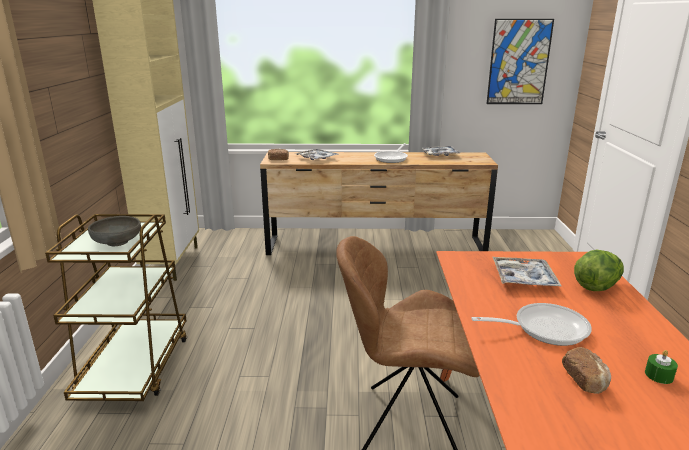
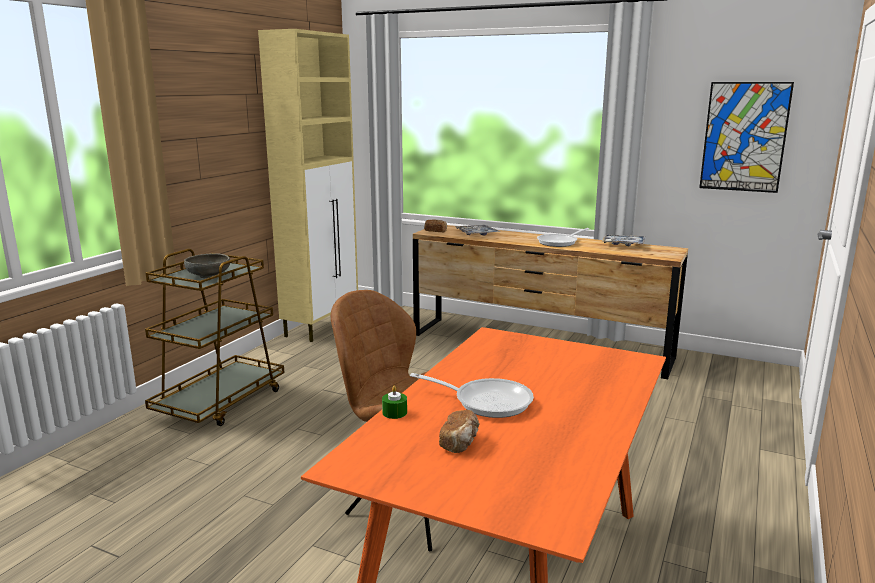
camera: 25 degrees right, 5 degrees down
tray [493,257,562,287] -> none
lettuce [574,250,624,291] -> none
green candle [645,350,678,384] -> green candle moved to [382,385,407,419]

